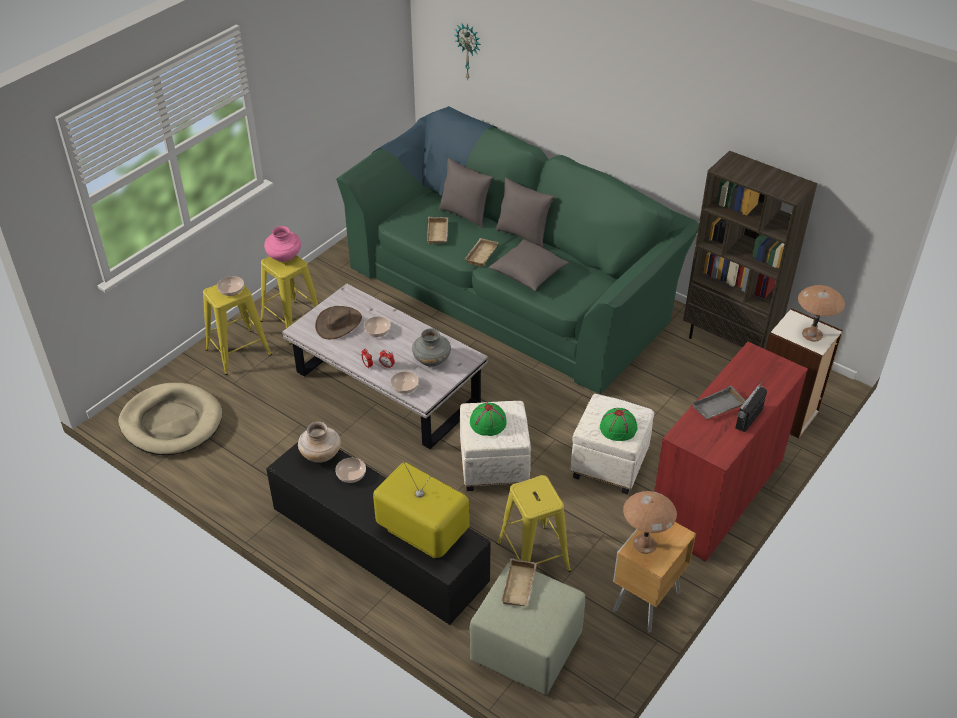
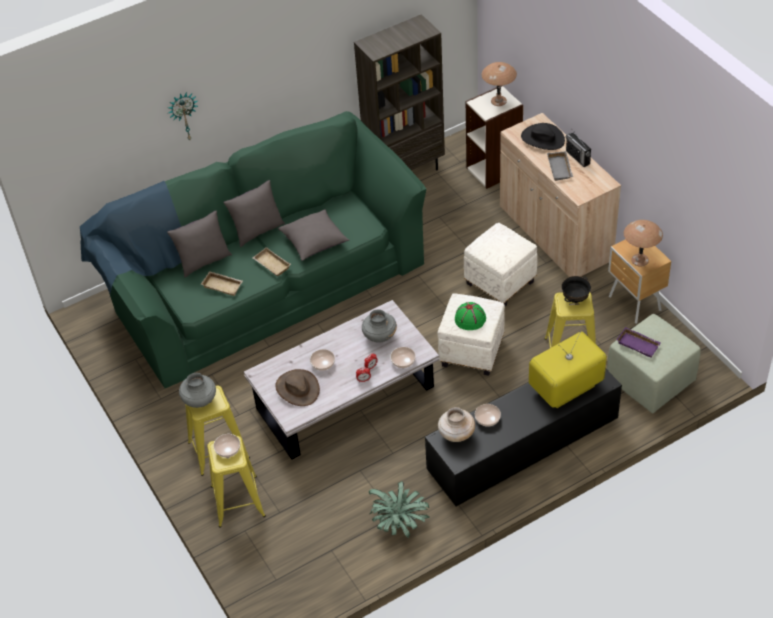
camera: 65 degrees left, 5 degrees up
beige dog bed [118,383,222,455] -> none
pink vase [264,226,301,262] -> grey vase [179,373,216,408]
wall clock [455,23,481,80] -> wall clock moved to [168,92,198,140]
beige tray [501,558,537,606] -> purple tray [617,327,661,358]
green hat [600,408,638,441] -> none
red cabinet [652,342,808,562] -> beige cabinet [500,113,621,277]
none -> potted plant [369,481,430,538]
none -> black hat [521,123,565,150]
none -> black bowl [562,276,591,303]

